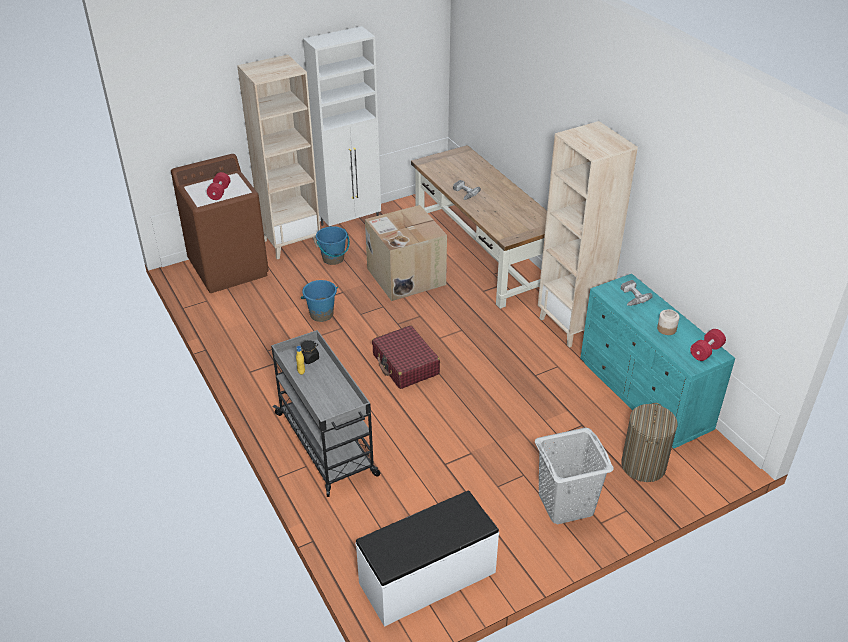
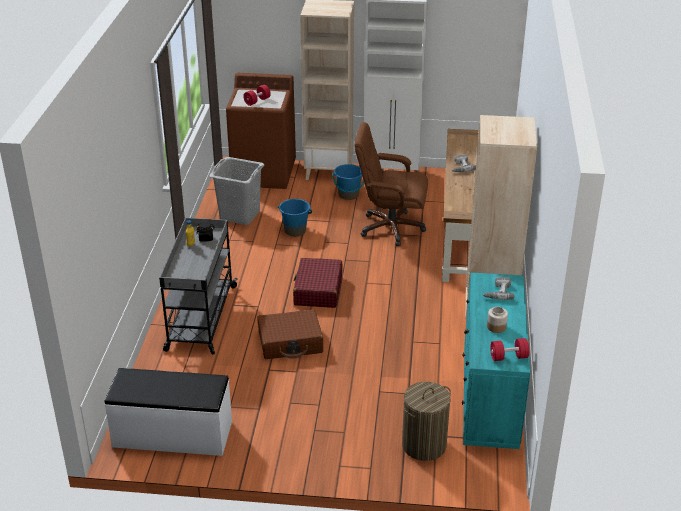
camera: 35 degrees right, 5 degrees down
cardboard box [365,205,447,301] -> brown office chair [355,122,428,246]
grey laundry basket [535,427,614,524] -> grey laundry basket moved to [209,157,264,225]
none -> brown suitcase [257,309,323,359]

